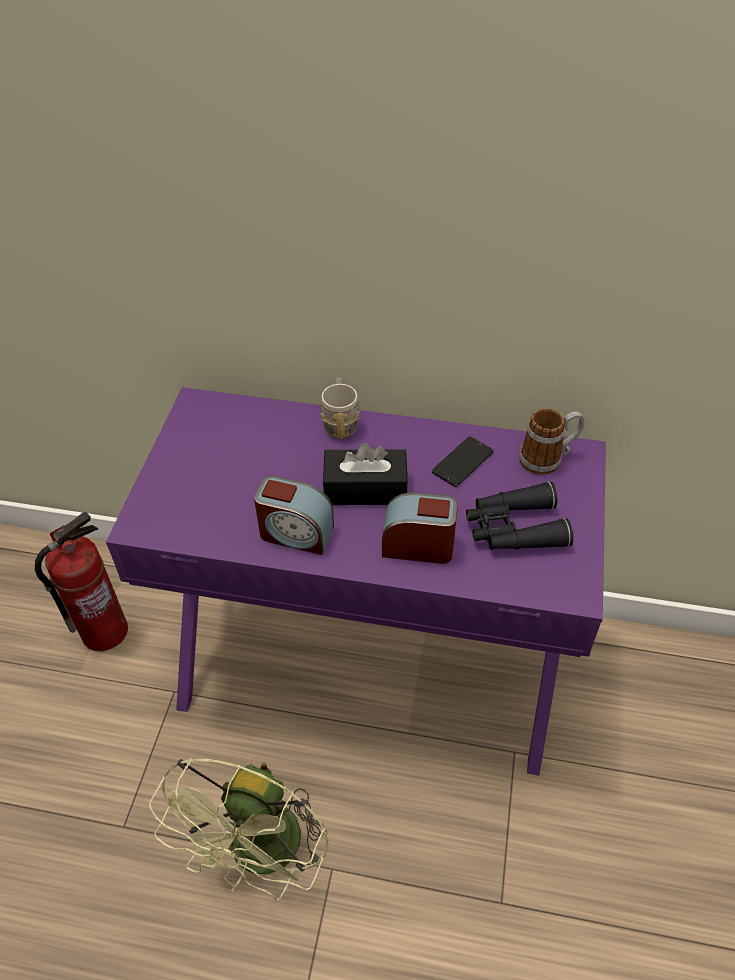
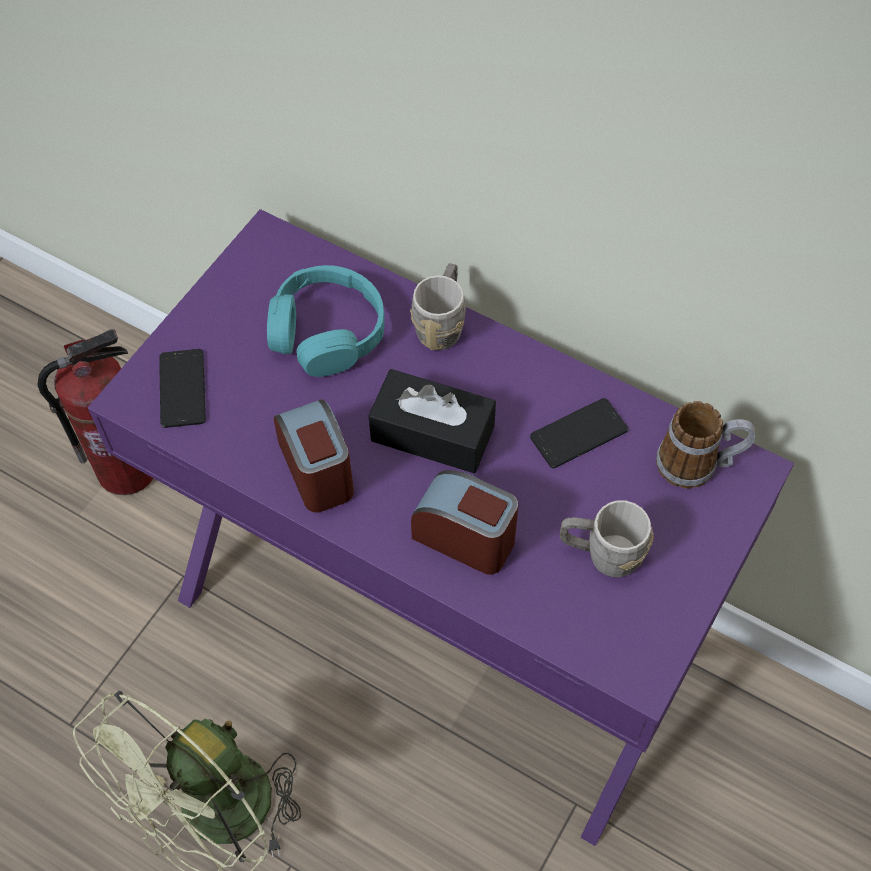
camera: 20 degrees right, 10 degrees up
alarm clock [254,475,334,555] -> alarm clock turned 150 degrees counterclockwise [274,399,354,513]
black binoculars [466,482,573,550] -> grey mug [560,500,654,577]
none -> phone [159,349,206,428]
none -> turquoise headphones [267,265,385,377]

